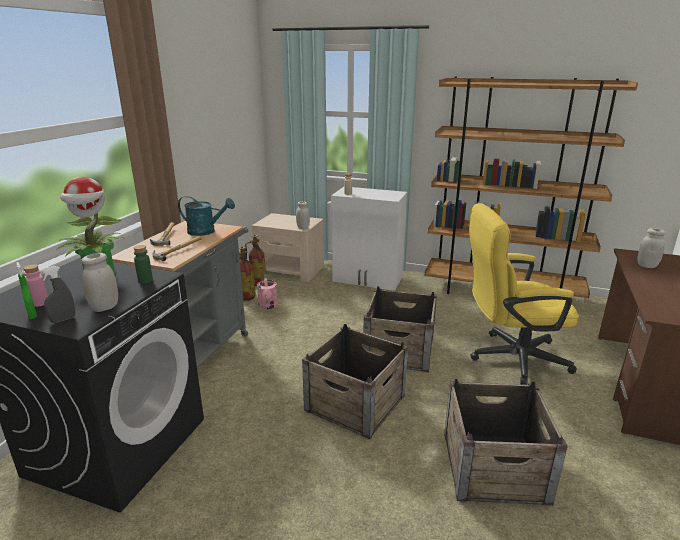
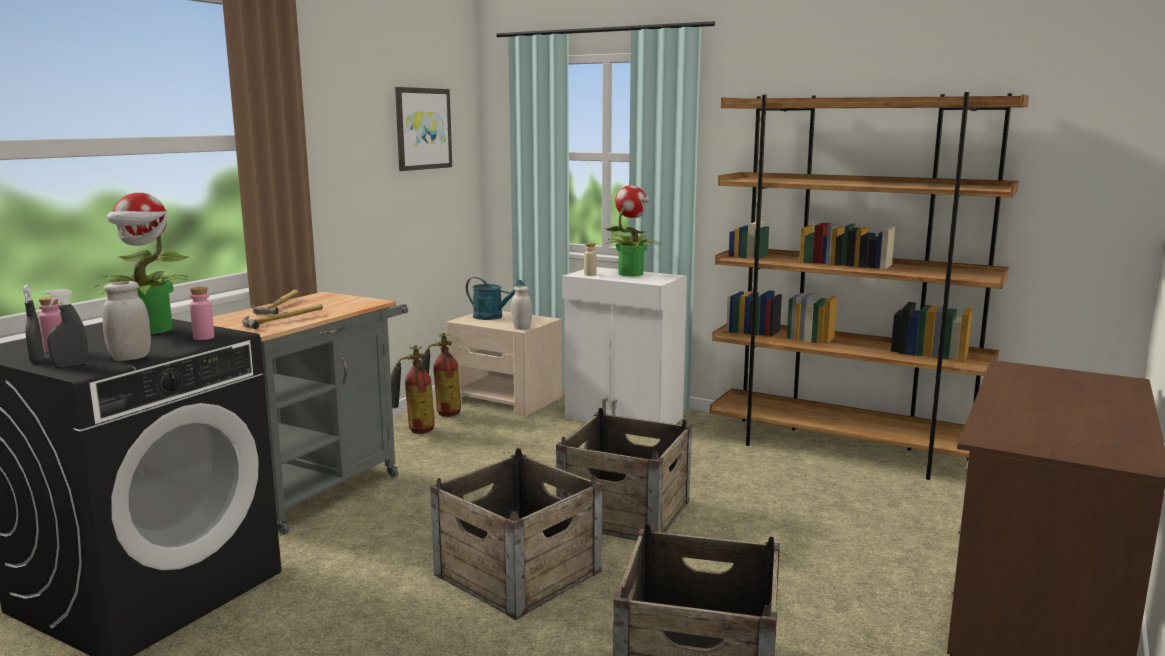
camera: 10 degrees right, 10 degrees down
green spray bottle [16,262,37,319] -> grey spray bottle [22,285,44,363]
green bottle [134,245,153,283] -> pink bottle [190,287,214,340]
turquoise watering can [178,196,235,236] -> turquoise watering can moved to [466,277,525,320]
pink watering can [257,274,278,309] -> none
yellow office chair [469,203,579,385] -> none
white jar [637,228,666,268] -> none
none -> picture [395,87,452,171]
none -> potted plant [604,185,660,276]

